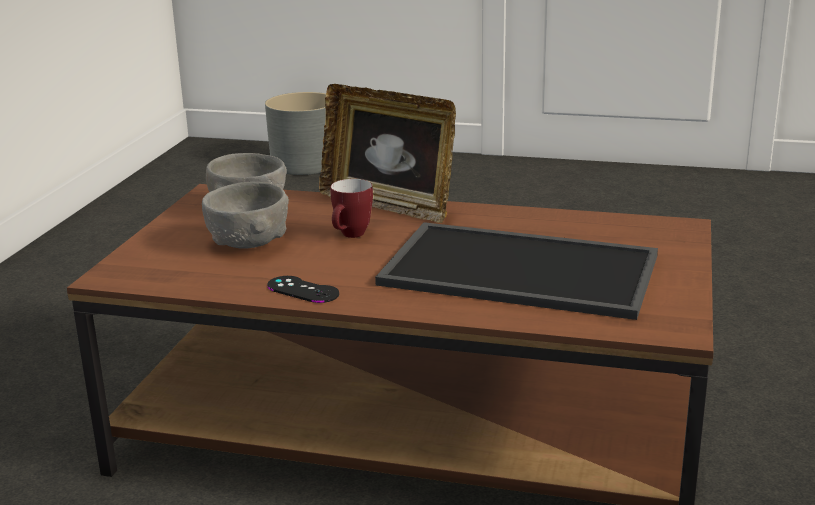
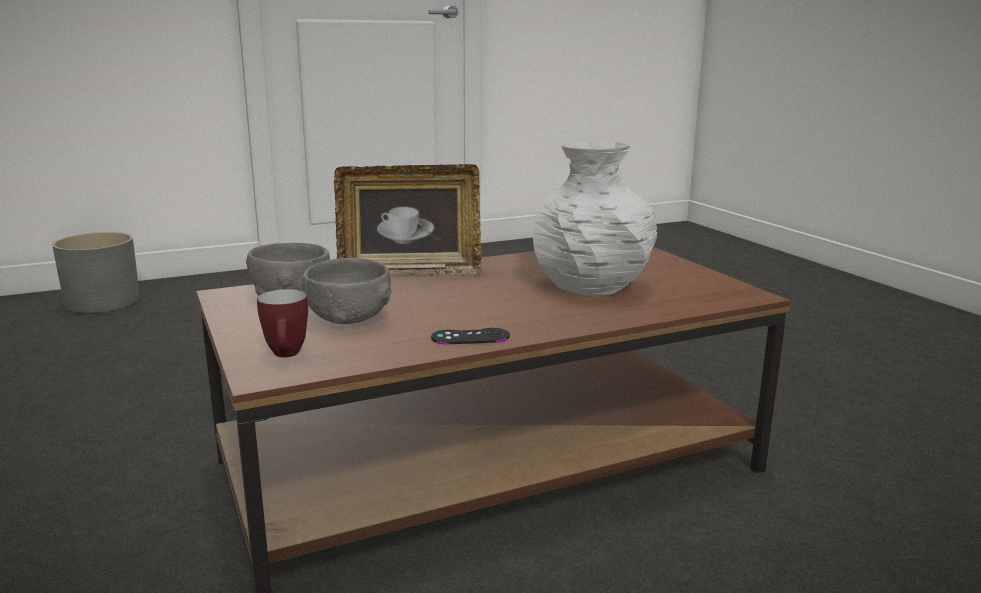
camera: 40 degrees left, 5 degrees down
mug [330,179,373,238] -> mug moved to [257,289,308,357]
tray [375,222,658,320] -> white vase [533,140,657,296]

